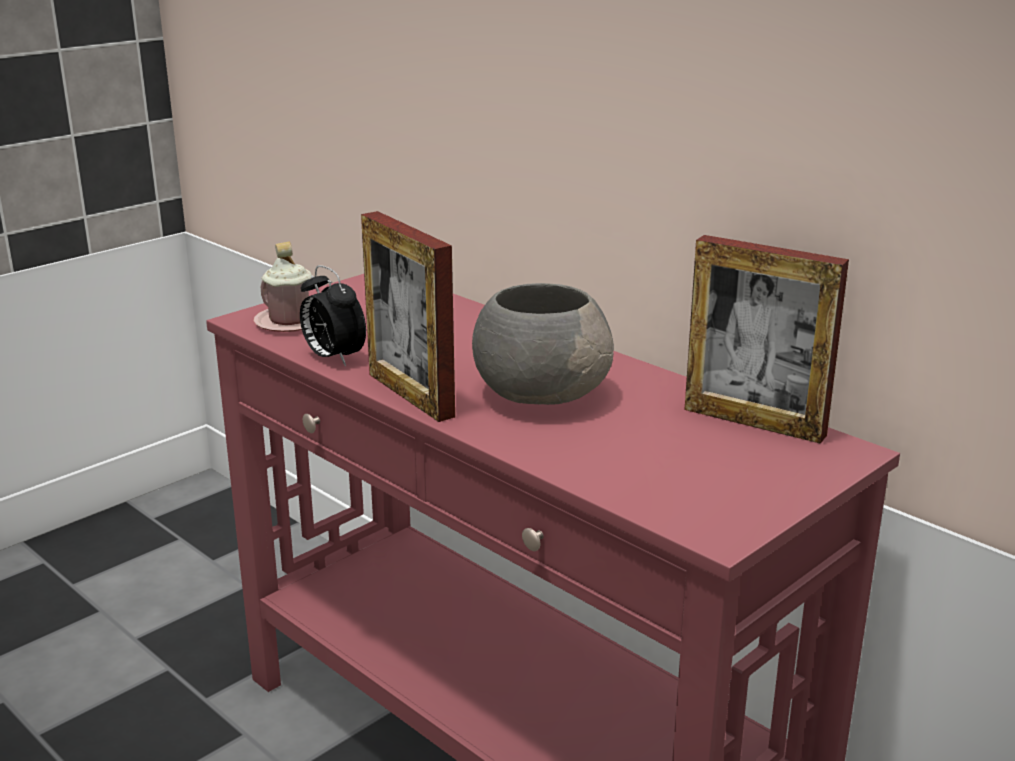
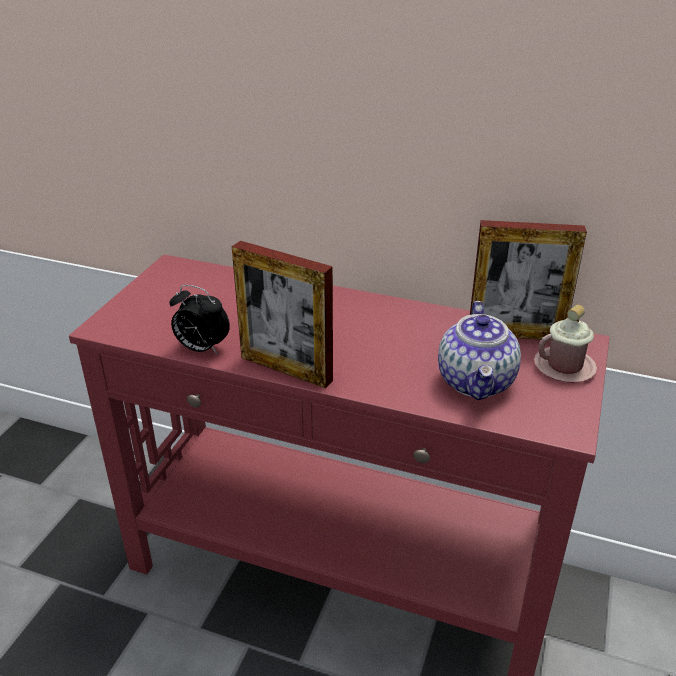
camera: 25 degrees left, 10 degrees up
pink mug [253,242,312,332] -> pink mug moved to [534,305,597,383]
grey bowl [472,283,614,405] -> none
none -> teapot [438,301,521,400]

